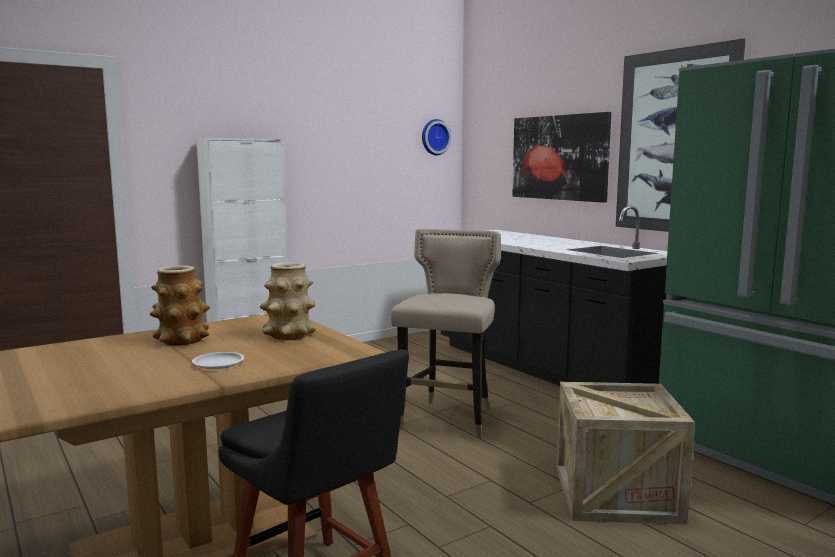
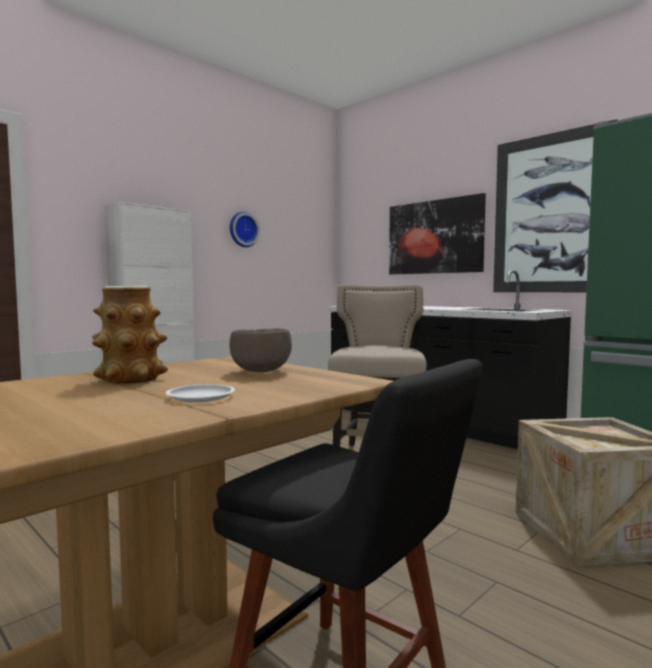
camera: 10 degrees left, 5 degrees down
vase [260,262,316,340] -> brown bowl [230,328,292,372]
wall clock [422,119,451,155] -> wall clock moved to [230,211,260,247]

